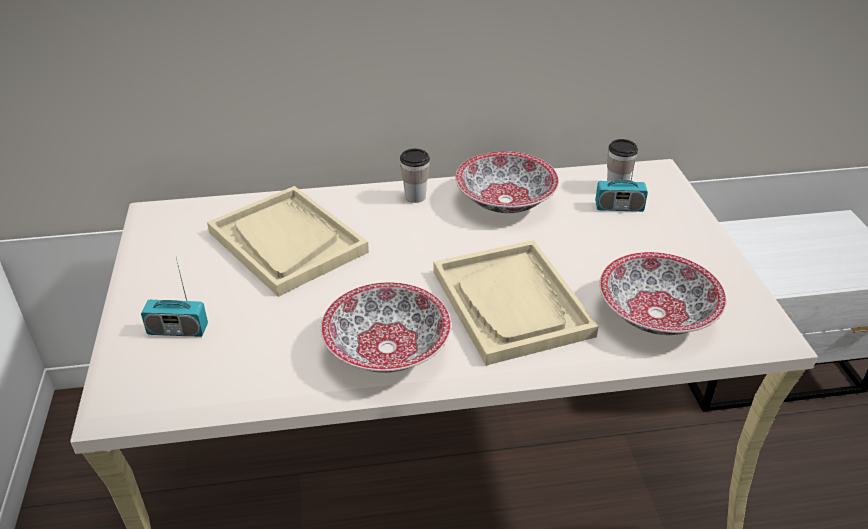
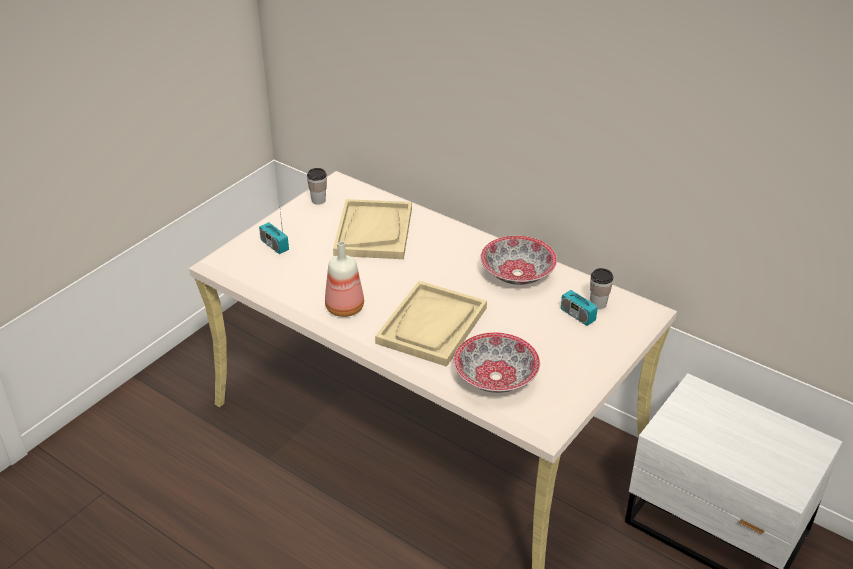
camera: 45 degrees right, 0 degrees up
bowl [321,282,451,373] -> bottle [325,241,364,317]
cup [400,149,430,203] -> cup moved to [307,168,327,205]

